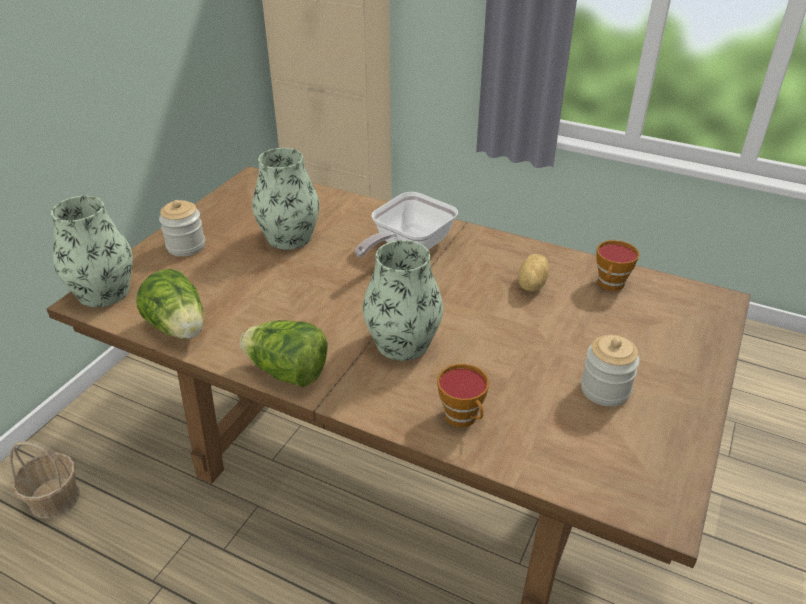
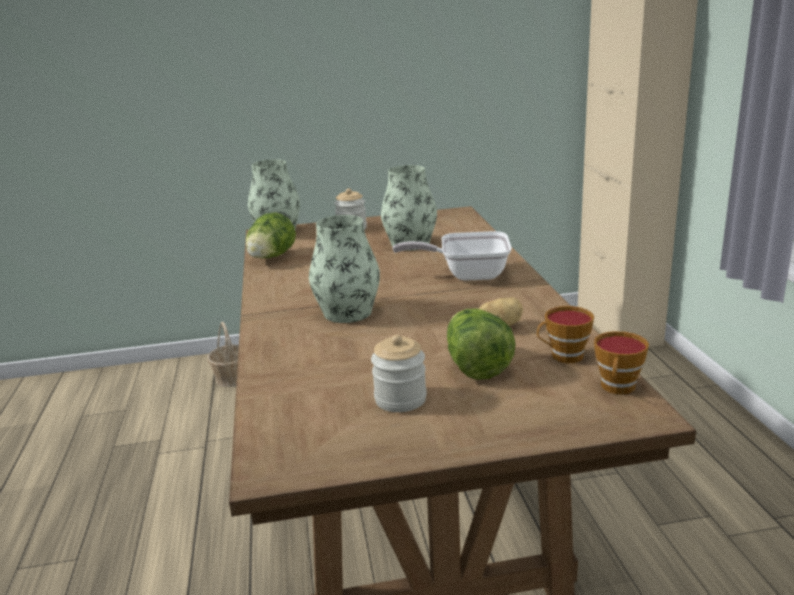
camera: 55 degrees right, 15 degrees down
lettuce [240,320,327,387] -> lettuce moved to [447,308,516,380]
cup [437,364,489,427] -> cup moved to [594,331,649,394]

